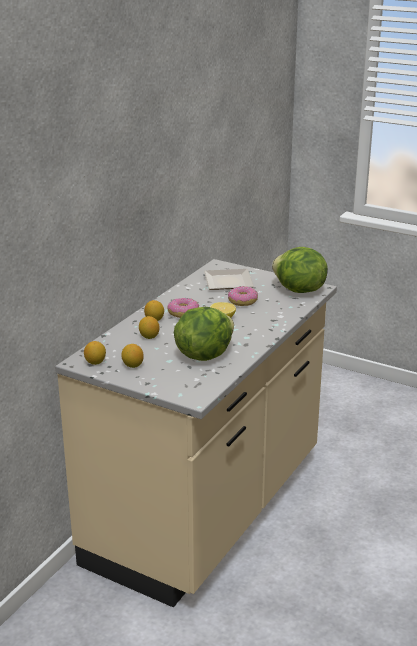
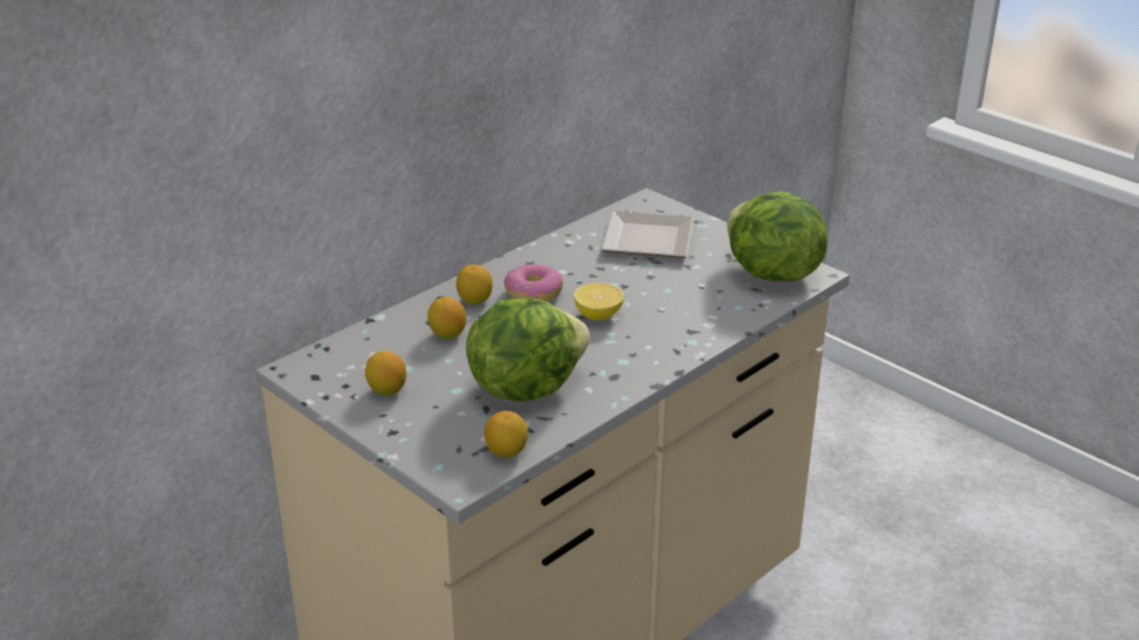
camera: 15 degrees right, 5 degrees up
lemon [84,341,106,365] -> lemon moved to [484,411,528,458]
donut [228,286,258,306] -> none

